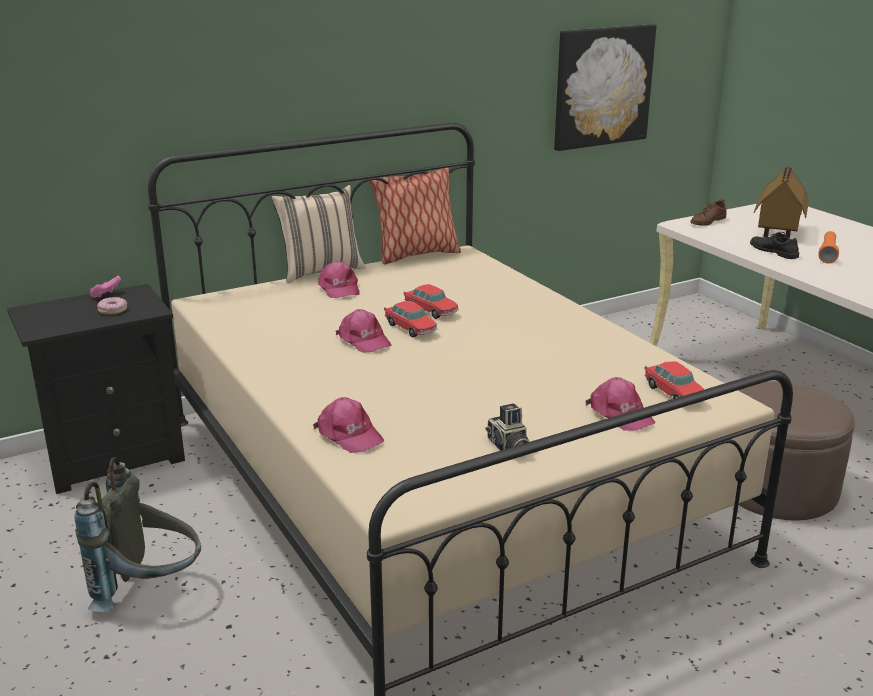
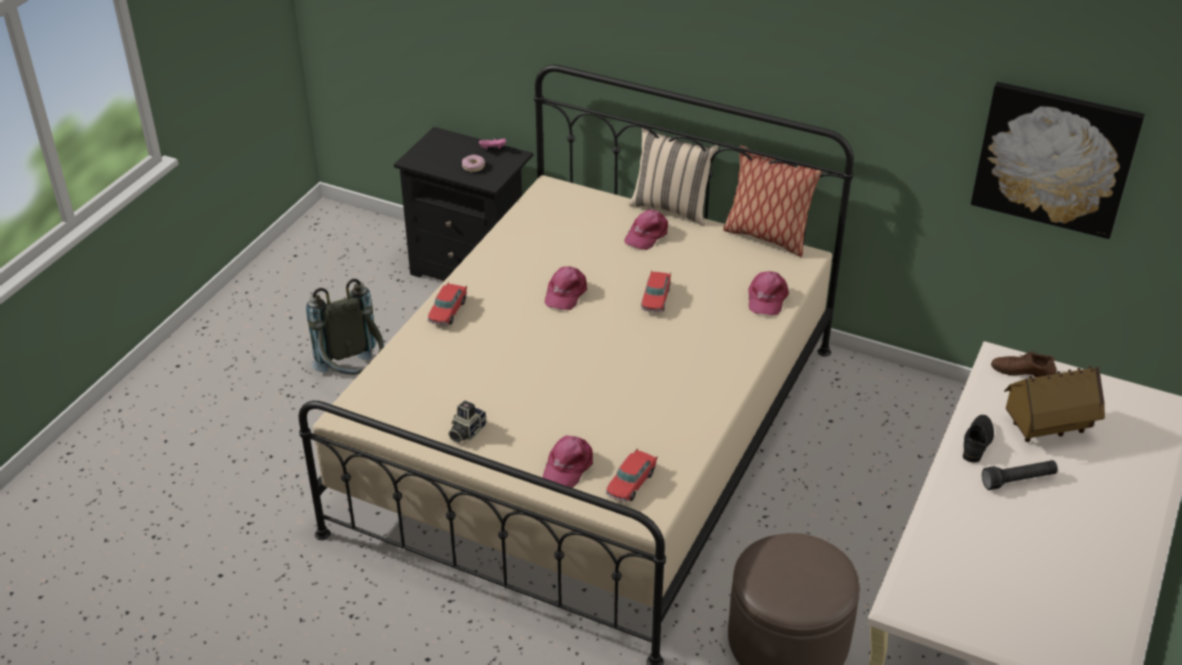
camera: 55 degrees right, 15 degrees up
pink cap [313,397,384,453] -> pink cap moved to [748,271,789,315]
toy car [384,301,438,338] -> toy car moved to [427,282,467,325]
orange flashlight [818,231,839,263] -> black flashlight [982,460,1058,490]

